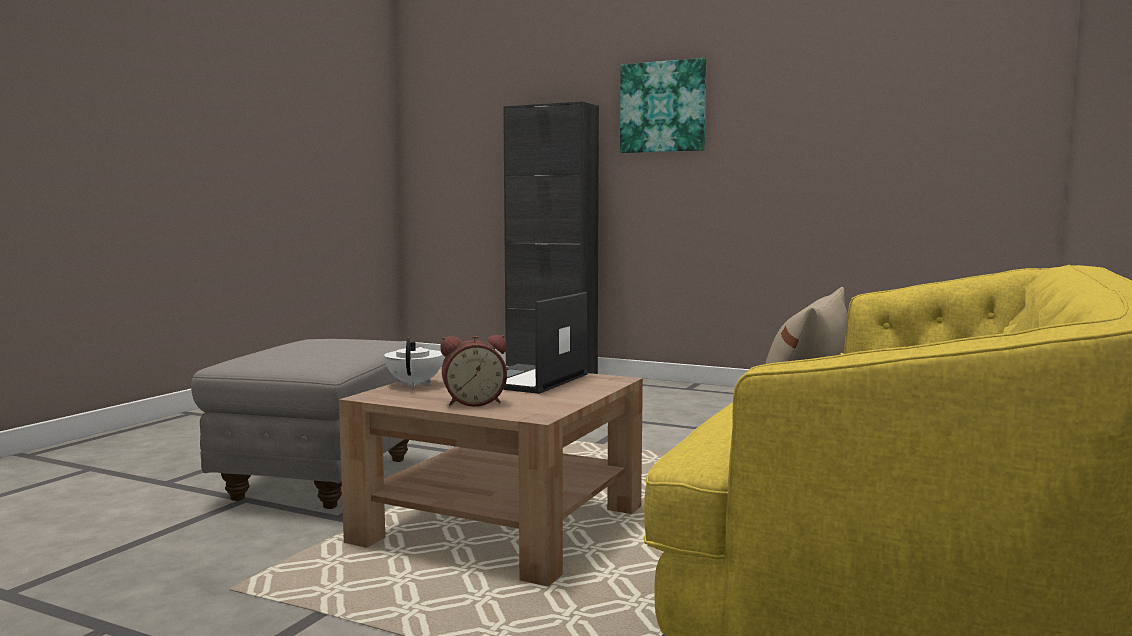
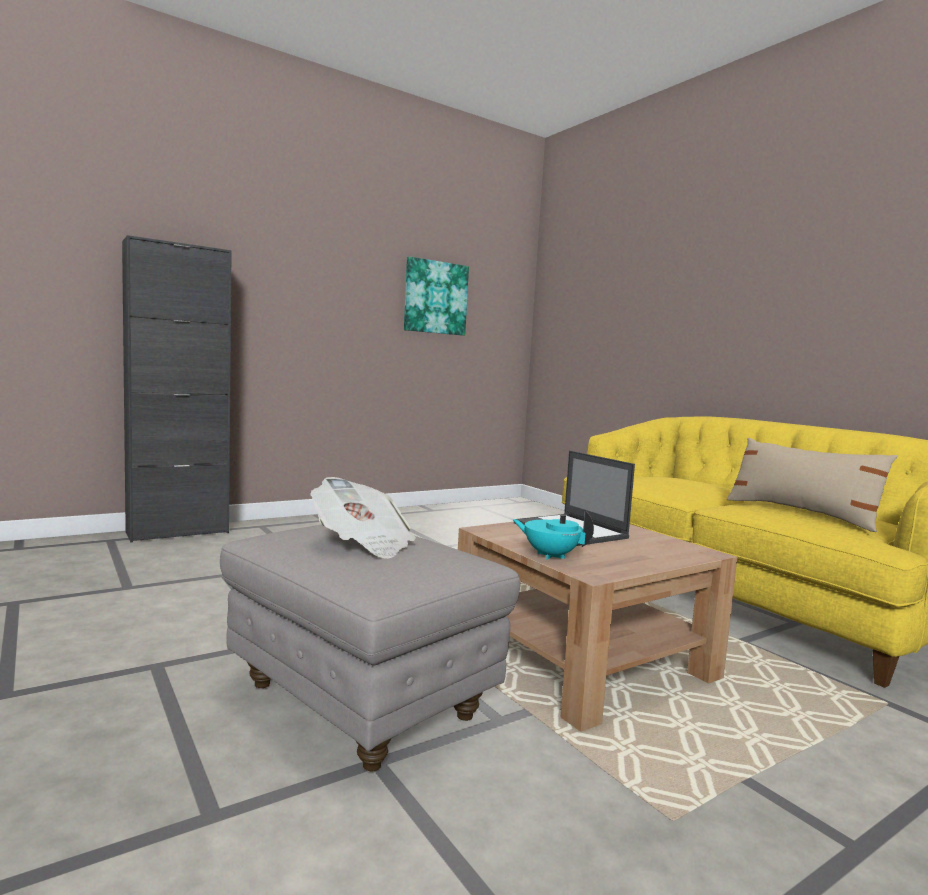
camera: 60 degrees left, 0 degrees up
white teapot [384,338,444,387] -> turquoise teapot [512,511,594,560]
alarm clock [440,335,507,407] -> none
picture [620,58,706,153] -> picture moved to [404,257,469,336]
none -> newspaper [311,477,416,559]

